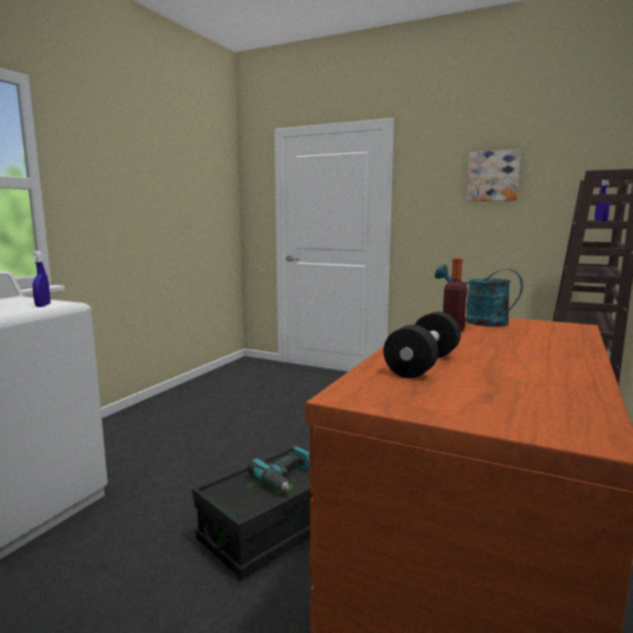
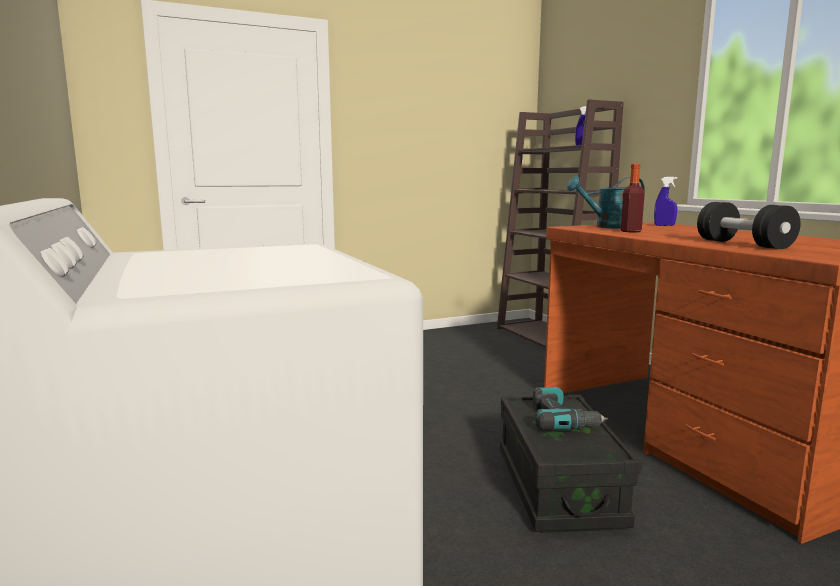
camera: 50 degrees left, 0 degrees up
blue spray bottle [31,250,50,307] -> blue spray bottle moved to [654,177,677,226]
picture [466,149,521,201] -> none

